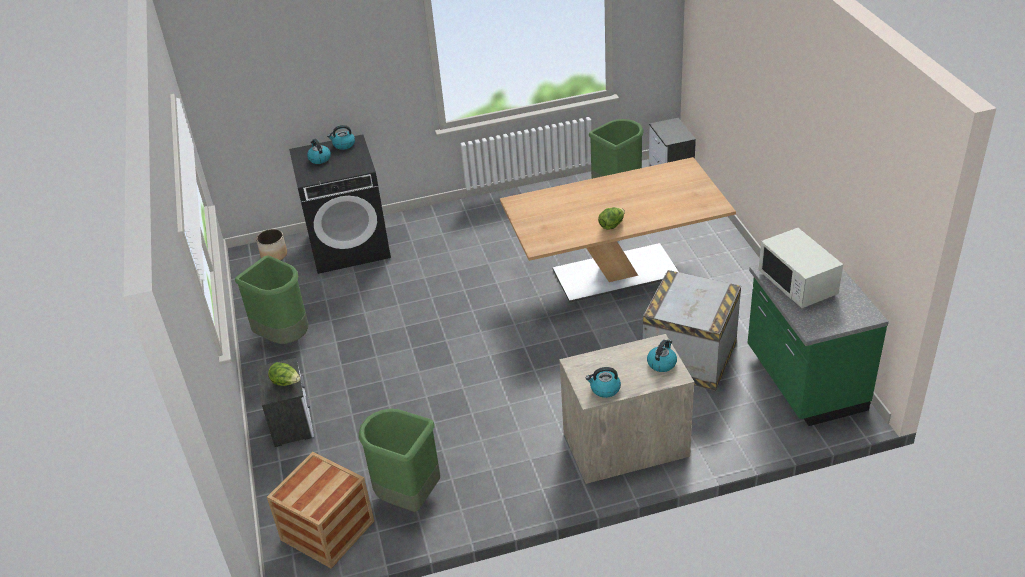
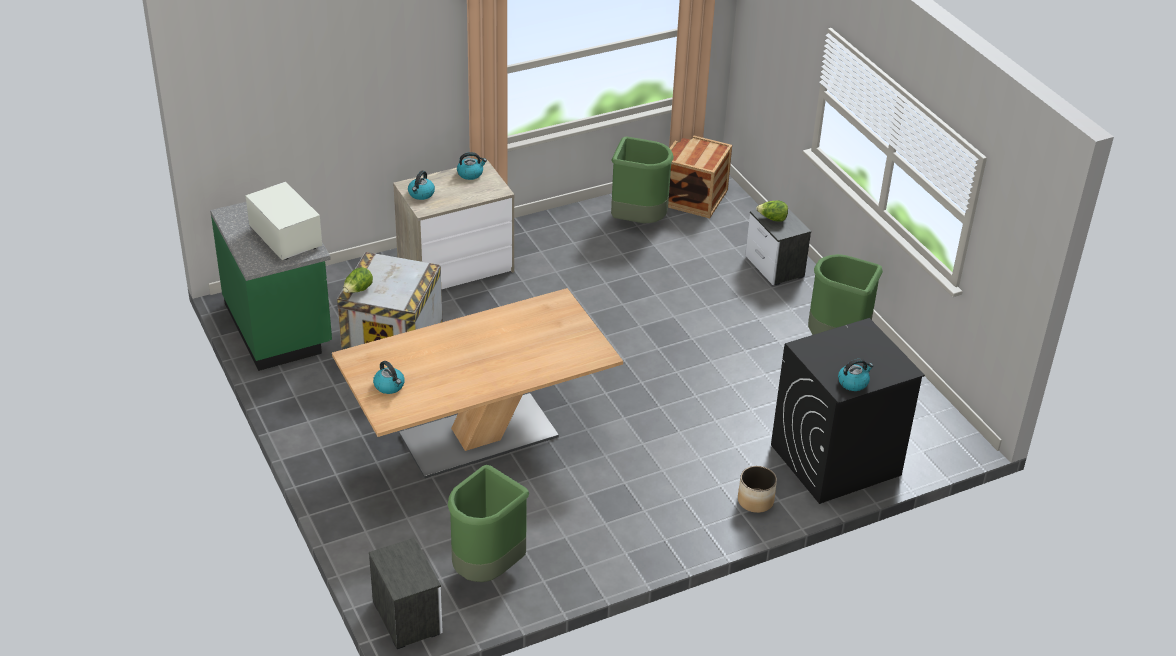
camera: 165 degrees right, 0 degrees up
planter [256,229,287,260] -> planter moved to [738,466,777,513]
kettle [307,139,331,164] -> kettle moved to [373,361,405,394]
lettuce [598,207,625,230] -> lettuce moved to [343,267,373,293]

